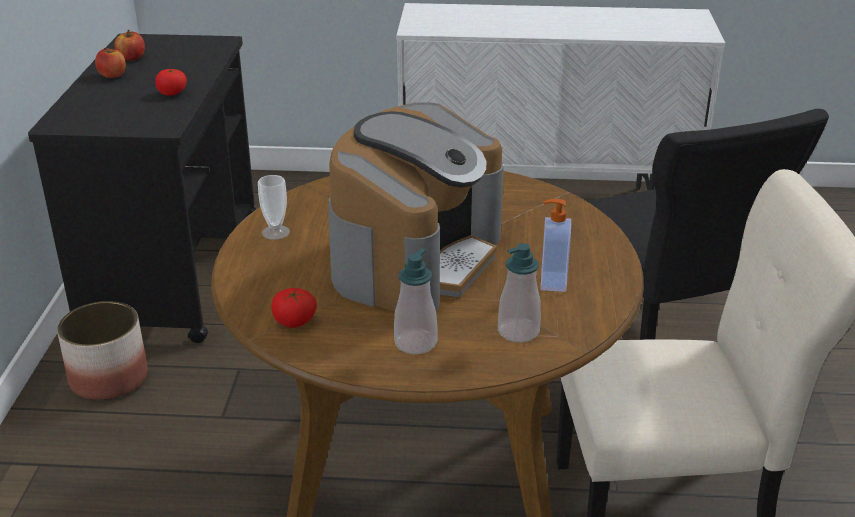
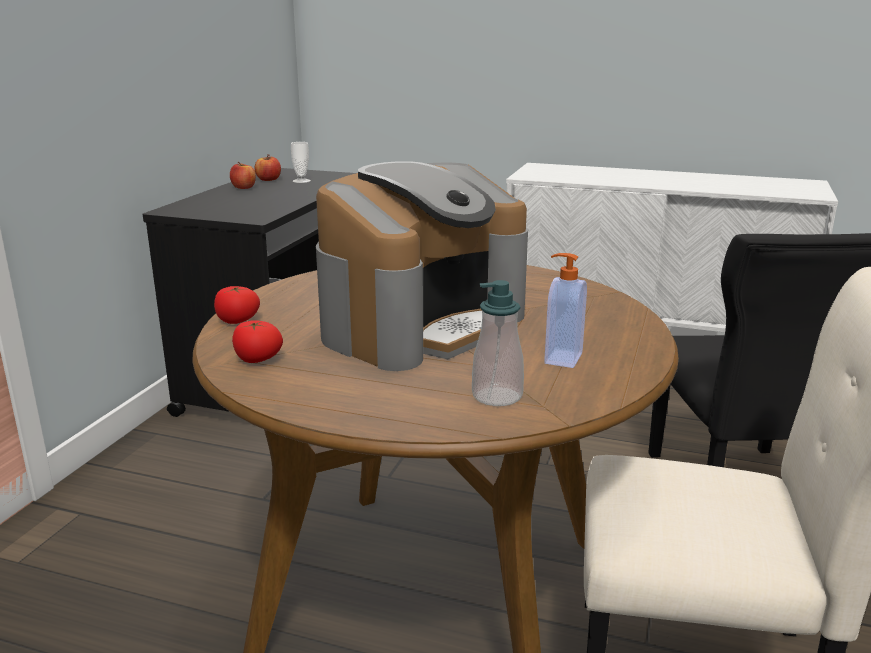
camera: 15 degrees right, 10 degrees down
planter [57,301,148,400] -> none
tomato [155,69,187,96] -> tomato moved to [214,286,260,324]
cup [258,175,290,240] -> cup moved to [291,142,311,183]
soap dispenser [394,248,438,354] -> none

